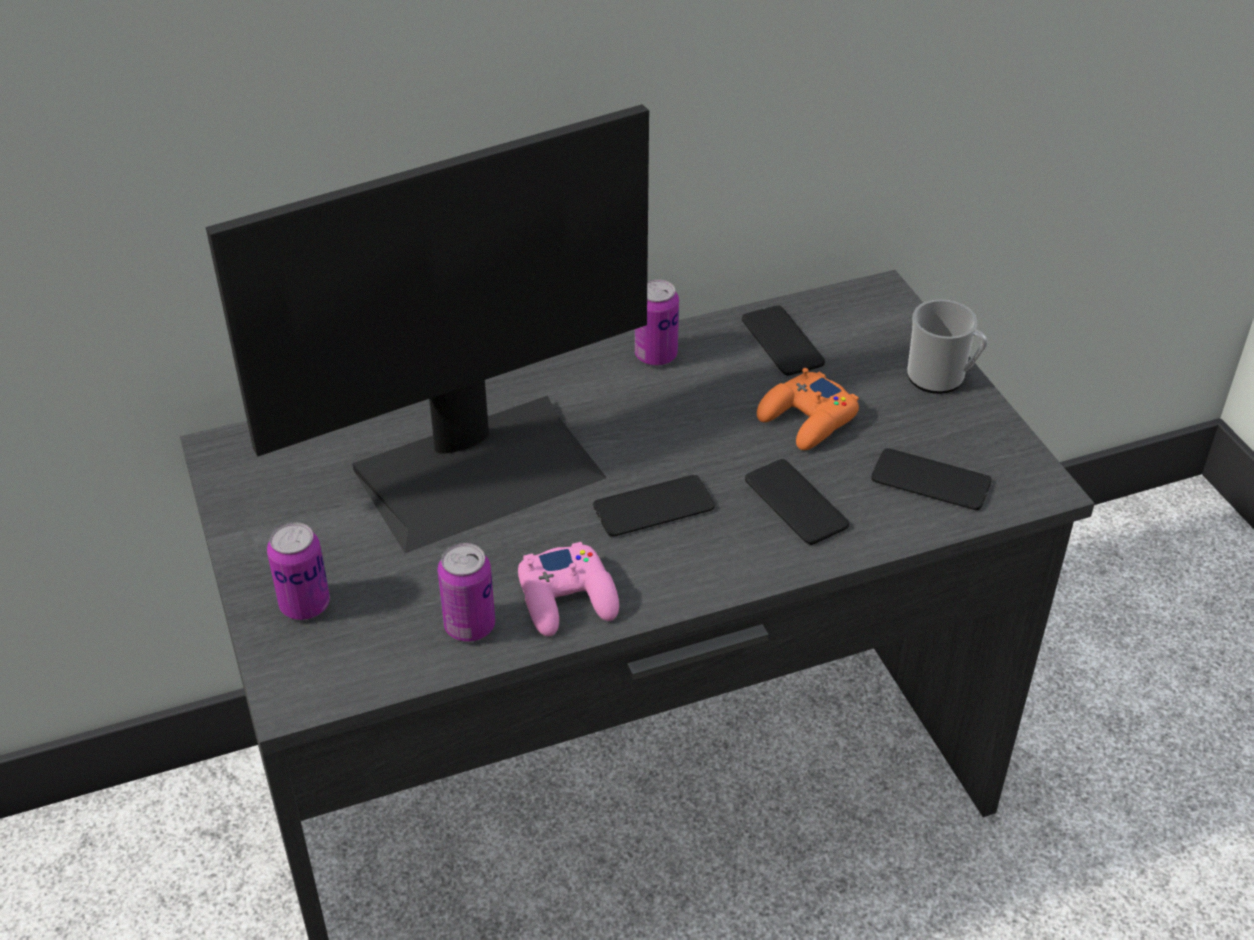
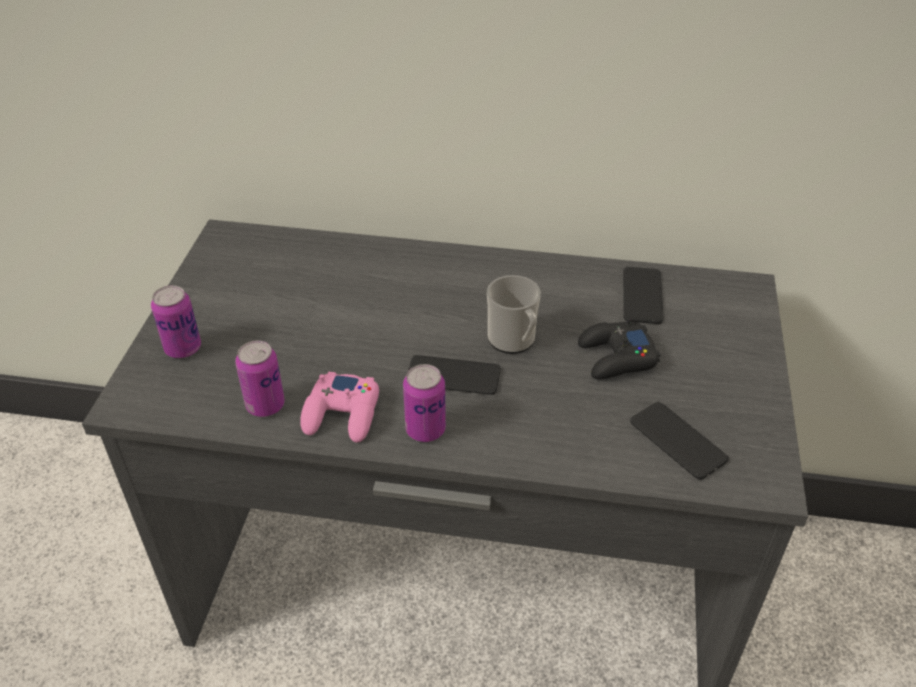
camera: 30 degrees right, 0 degrees up
monitor [206,104,649,553] -> none
can [635,279,679,366] -> can moved to [403,364,446,442]
phone [745,459,849,545] -> none
orange game controller [757,368,859,450] -> black game controller [578,317,660,380]
mug [907,299,988,394] -> mug moved to [487,275,541,354]

